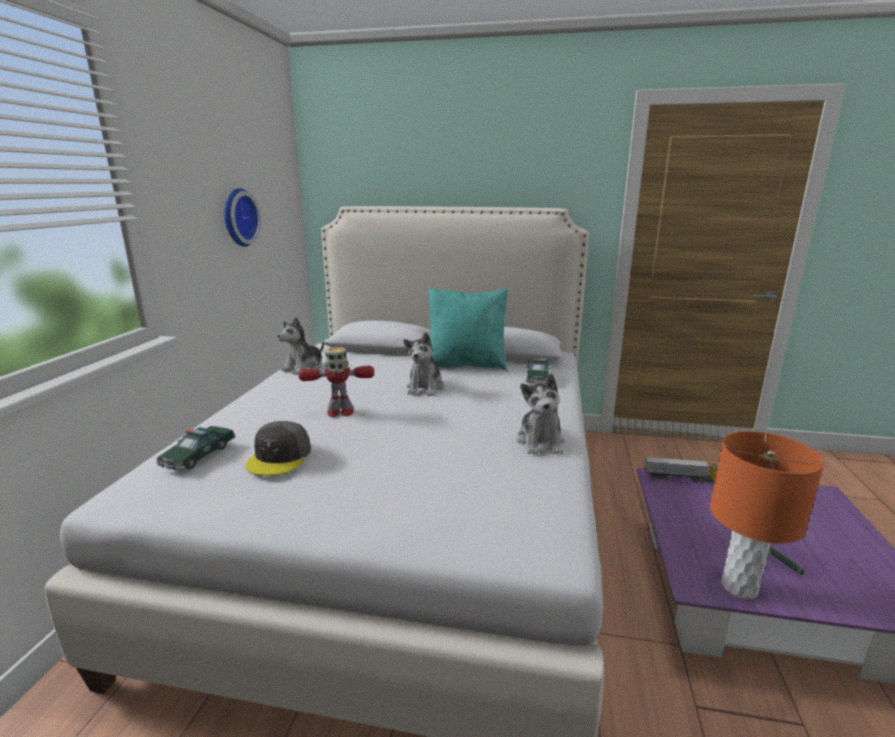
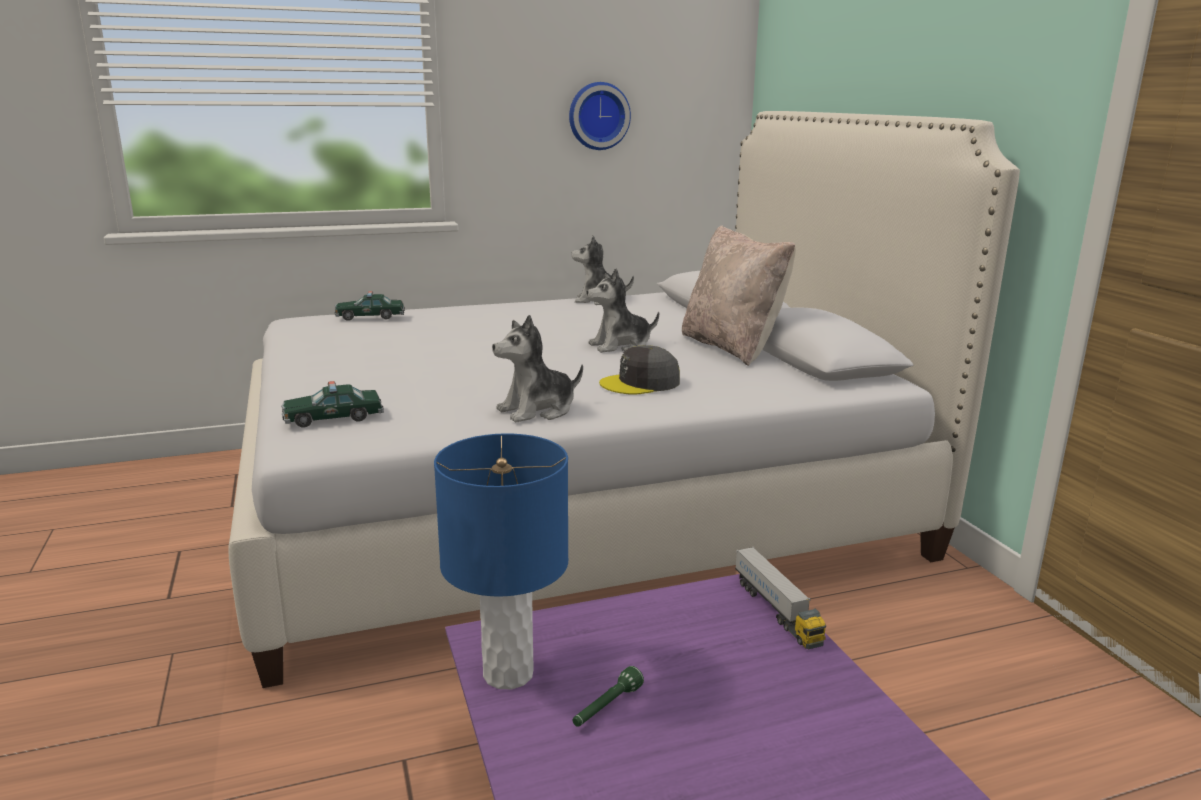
camera: 60 degrees right, 0 degrees up
grey cap [246,421,311,476] -> grey cap moved to [599,345,680,395]
toy robot [299,347,374,417] -> none
turquoise pillow [428,288,508,370] -> beige pillow [682,225,796,366]
toy car [526,358,550,383] -> toy car moved to [281,381,384,427]
orange table lamp [710,431,824,599] -> blue table lamp [434,433,568,689]

